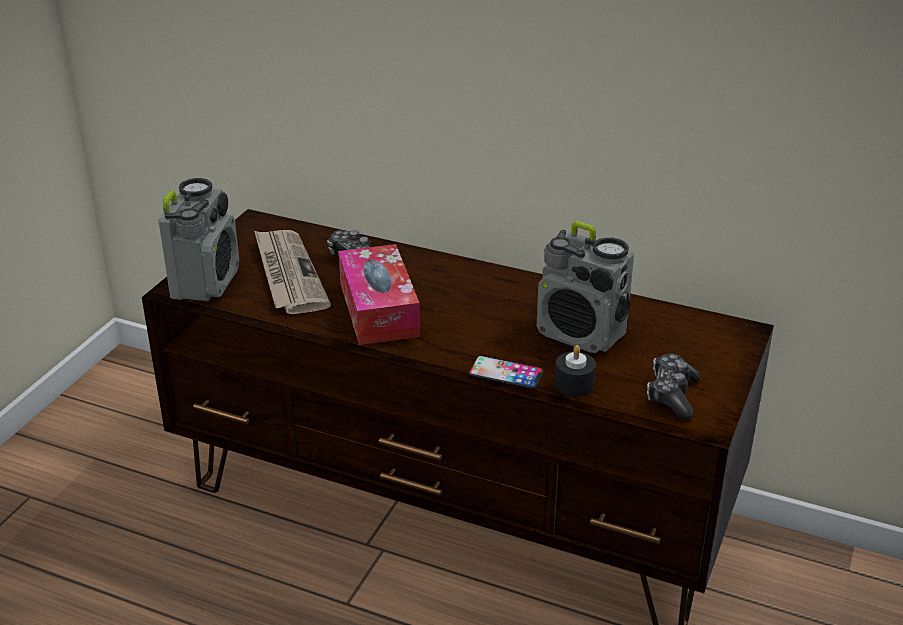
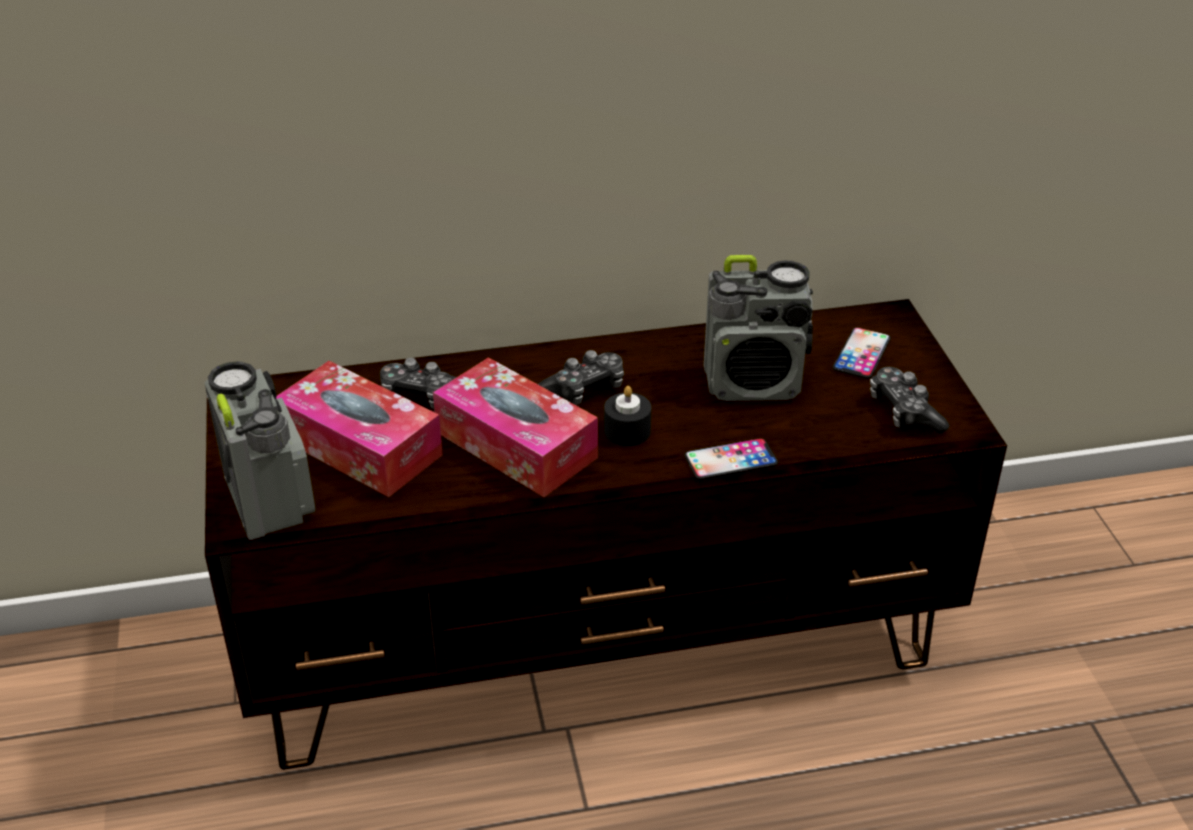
camera: 35 degrees left, 5 degrees up
newspaper [254,230,331,314] -> tissue box [276,361,443,497]
black candle [554,345,596,397] -> black candle moved to [604,386,652,446]
none -> game controller [538,350,624,405]
none -> phone [833,327,891,379]

